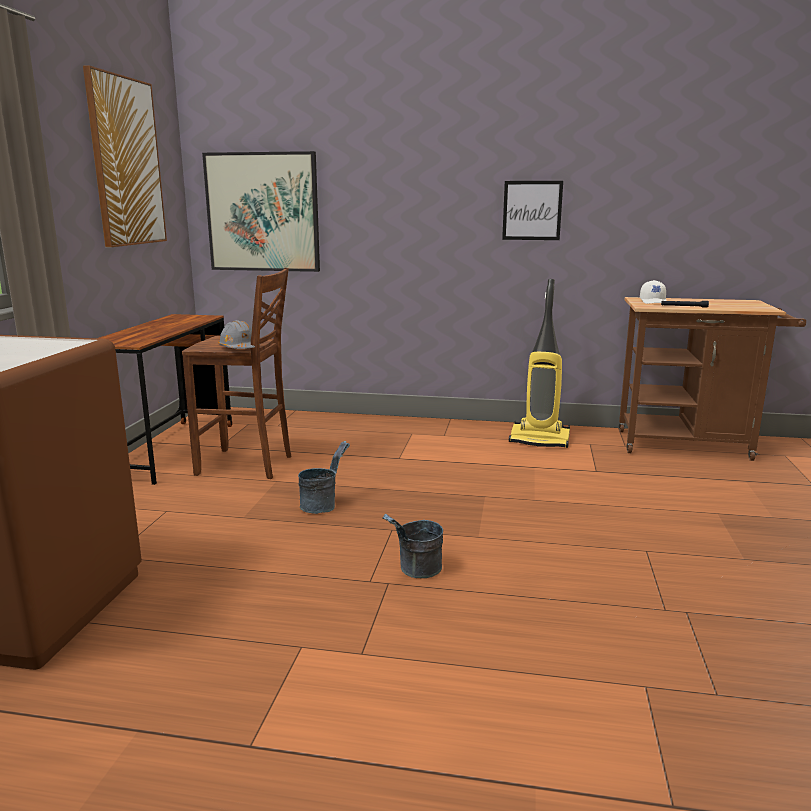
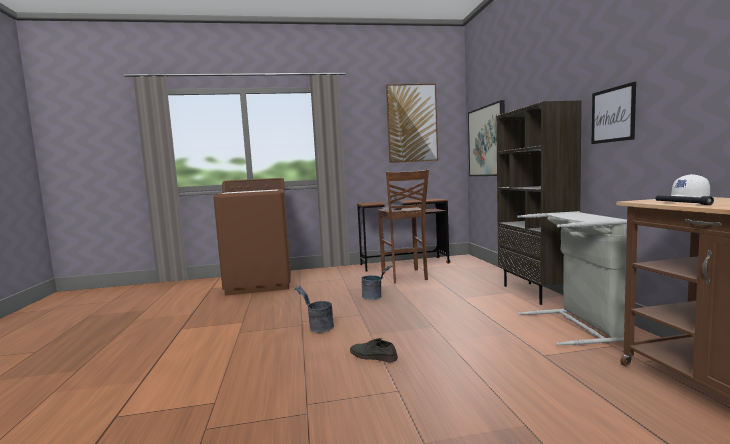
camera: 70 degrees right, 10 degrees down
vacuum cleaner [509,279,570,448] -> grey laundry basket [517,211,627,346]
none -> grey shoe [350,338,398,362]
none -> brown bookcase [496,100,582,305]

